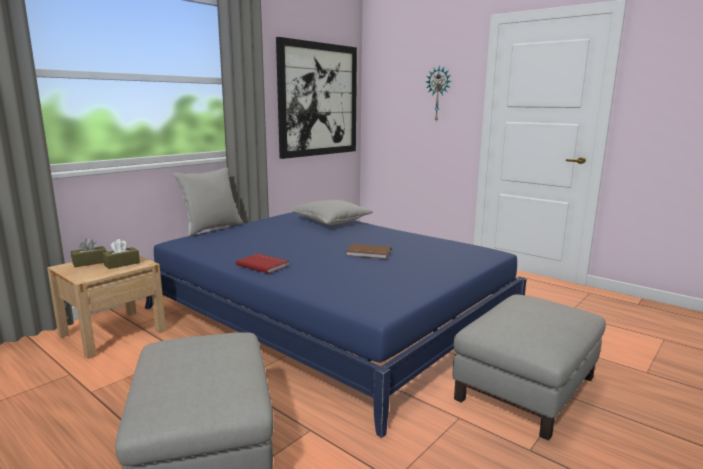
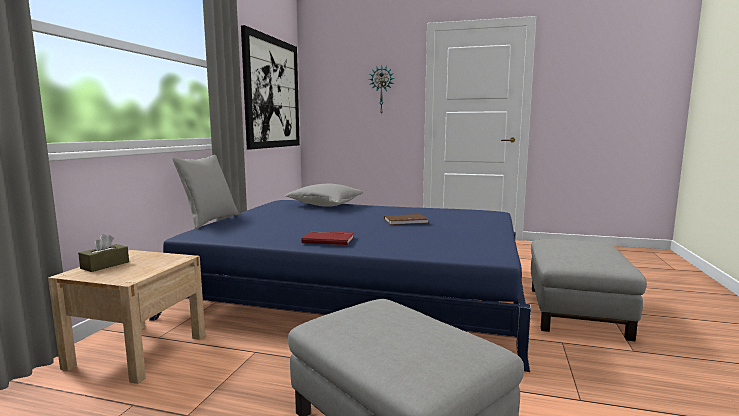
camera: 25 degrees left, 5 degrees down
brown tissue box [102,239,140,269] -> none

